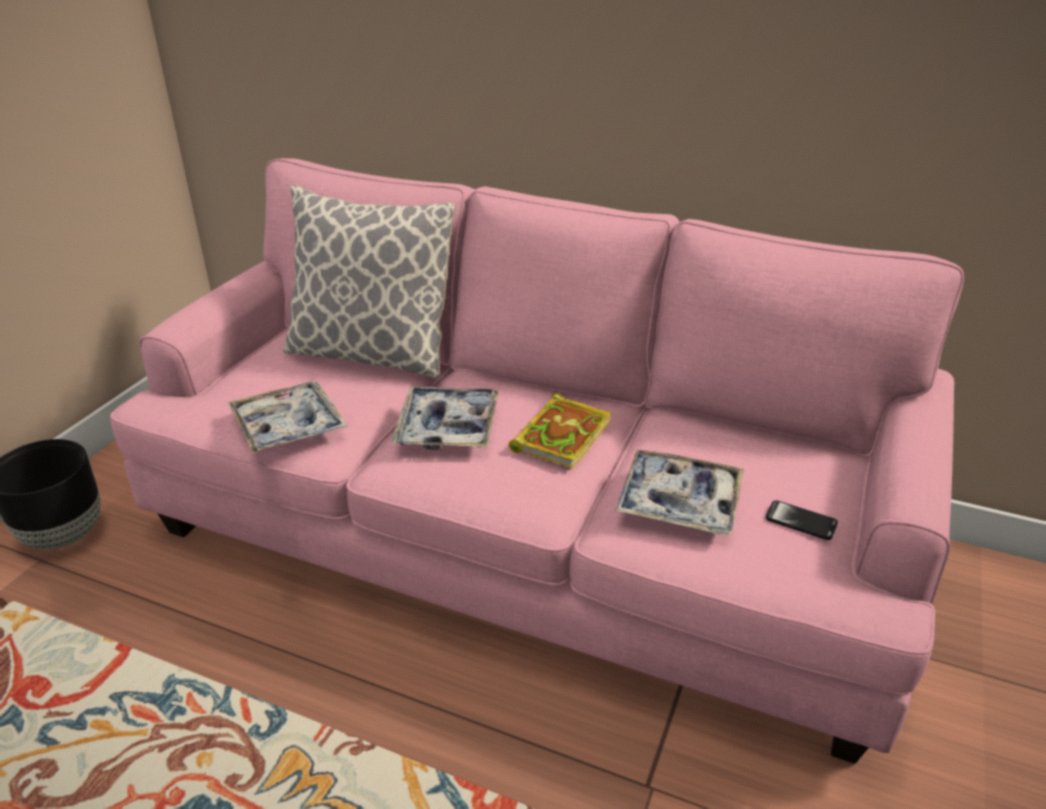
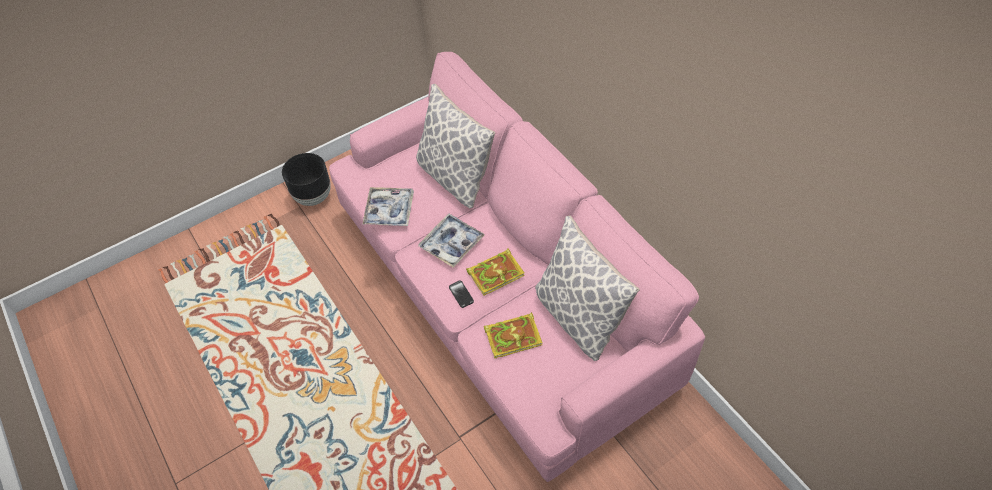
camera: 35 degrees right, 20 degrees up
tray [615,449,744,535] -> book [484,312,543,358]
phone [766,500,838,540] -> phone moved to [449,281,474,308]
none -> pillow [535,215,640,361]

